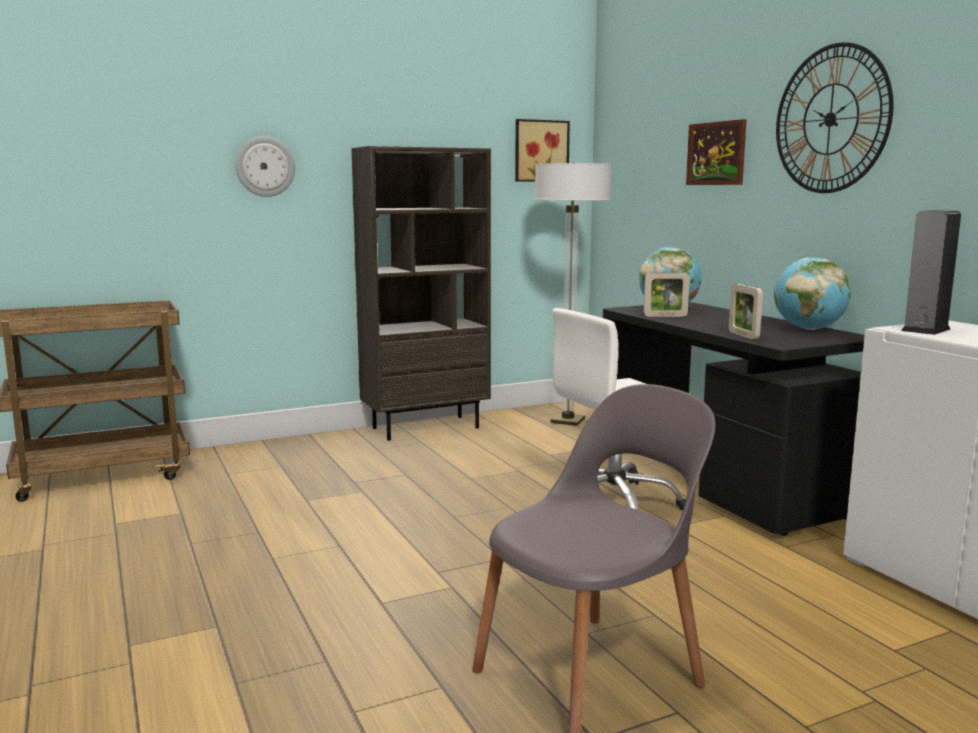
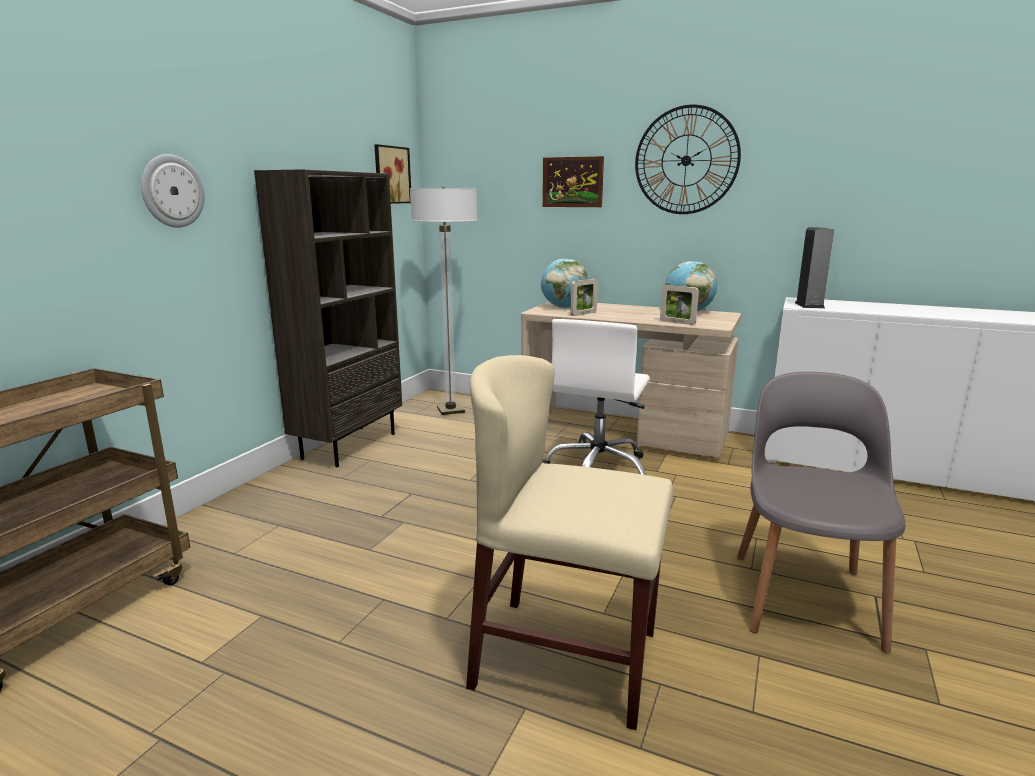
camera: 40 degrees left, 5 degrees up
black desk [603,302,865,535] -> beige desk [521,302,741,458]
none -> beige chair [466,355,673,730]

